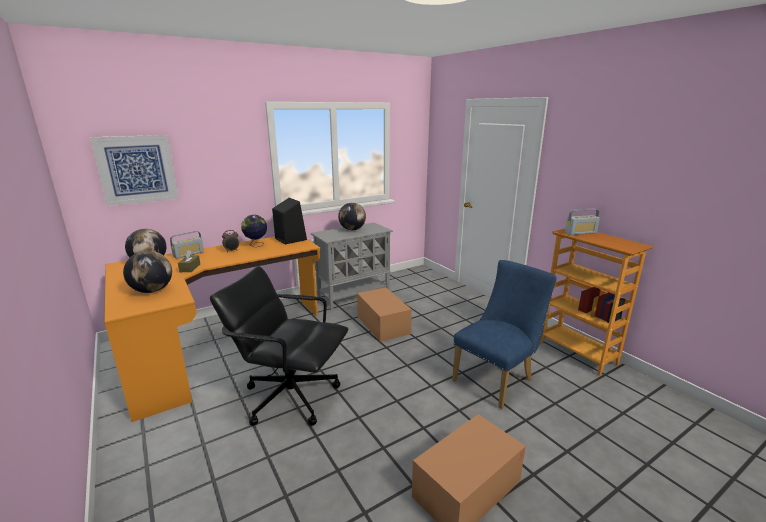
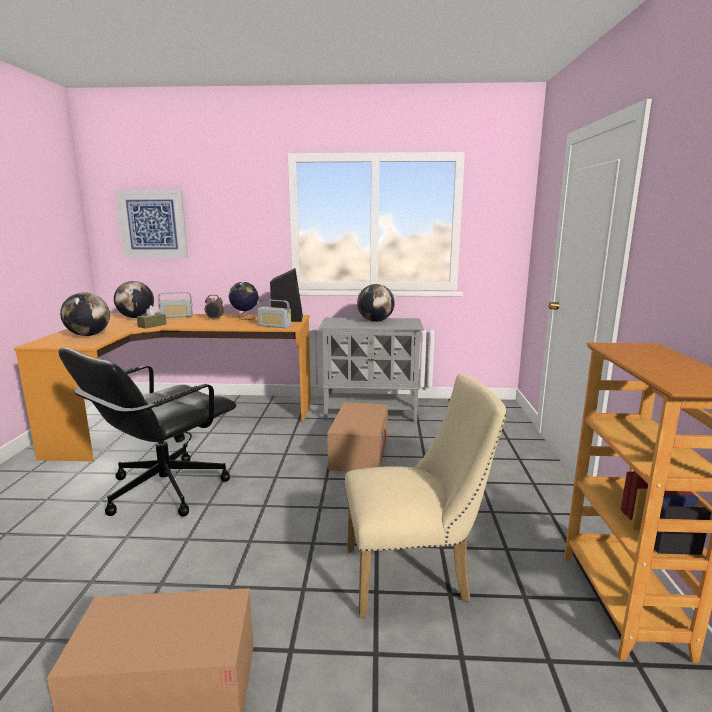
camera: 35 degrees right, 5 degrees down
black office chair [210,266,348,426] -> black office chair turned 105 degrees counterclockwise [58,348,236,517]
blue chair [452,260,557,409] -> beige chair [345,374,507,618]
radio [565,209,600,235] -> radio moved to [257,299,291,328]

